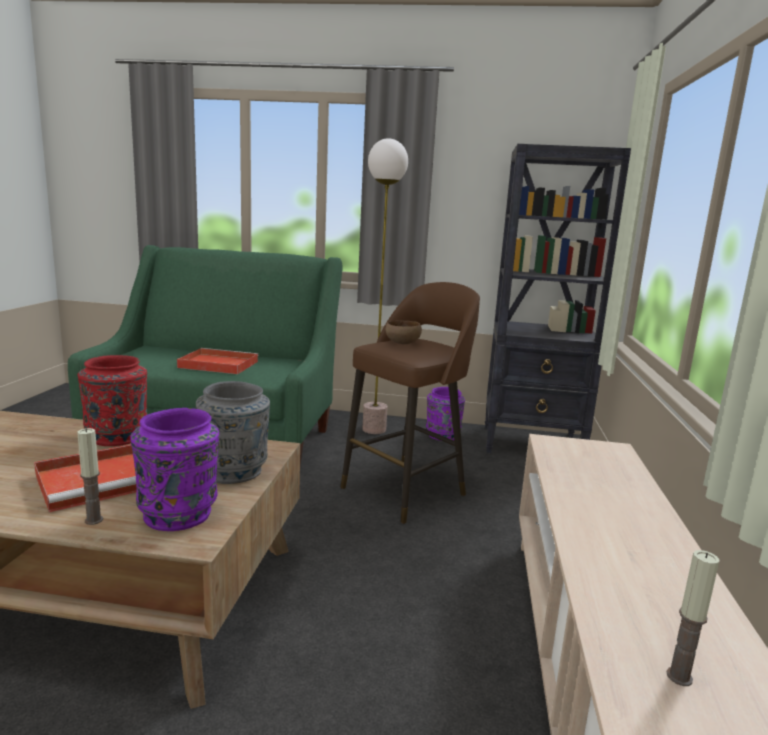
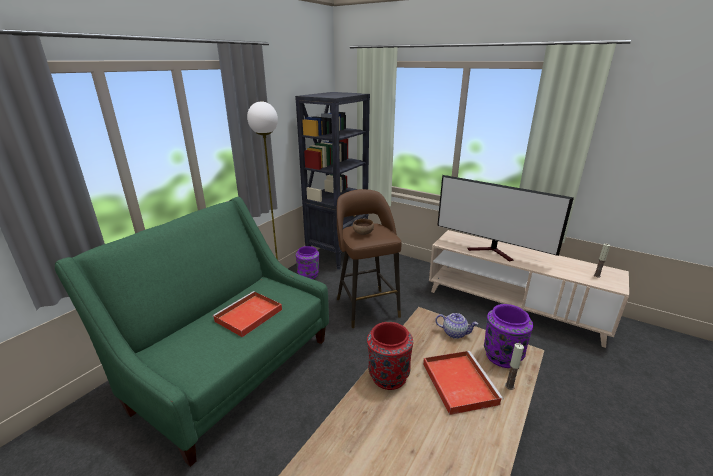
camera: 65 degrees left, 10 degrees up
grey vase [196,381,270,484] -> teapot [435,313,478,339]
none -> television [437,175,574,262]

